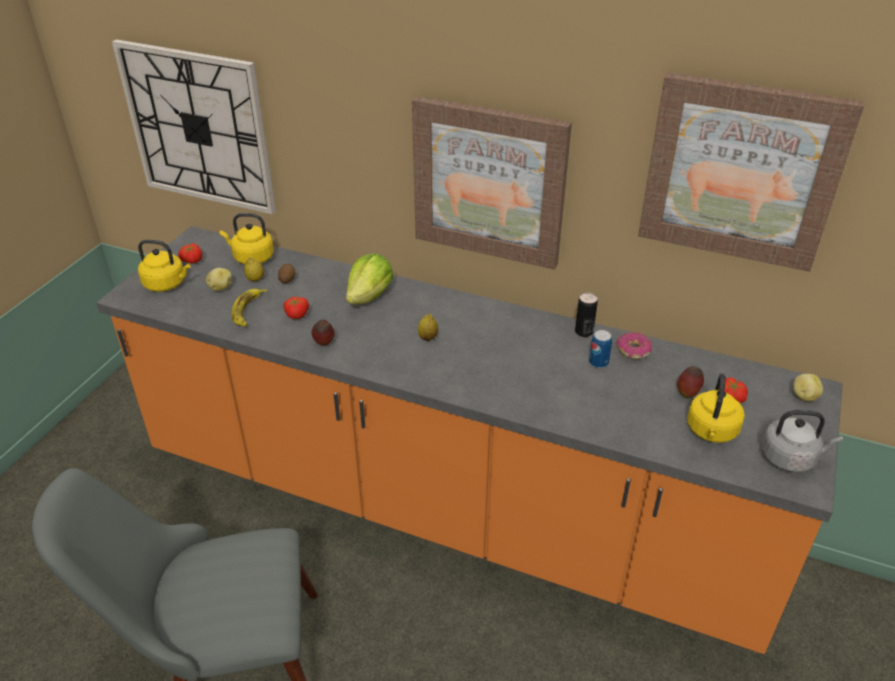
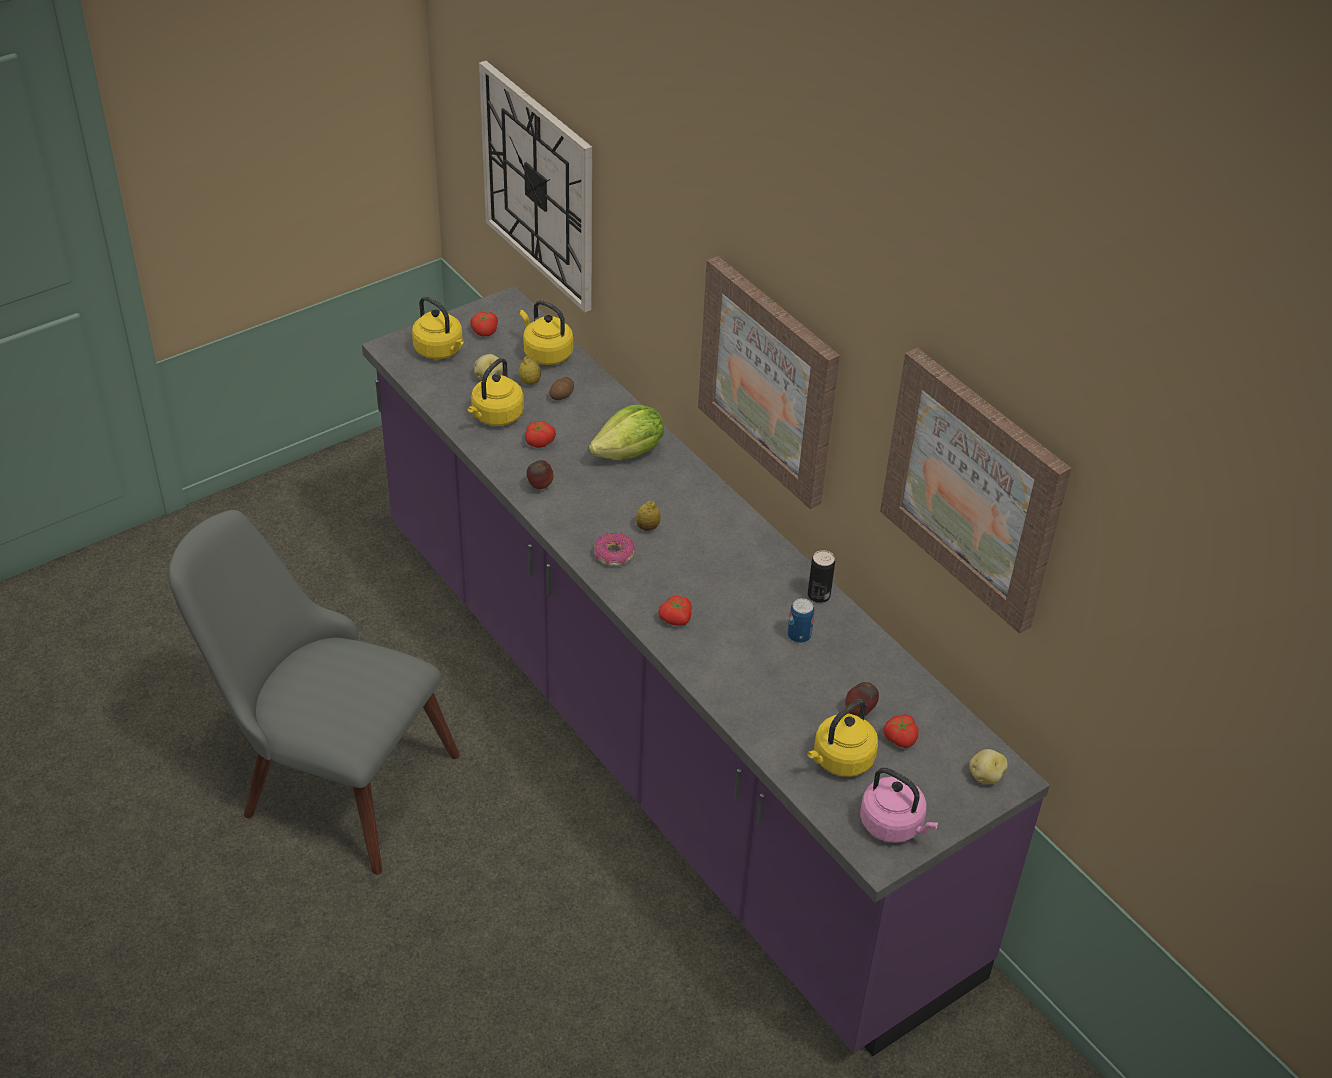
camera: 30 degrees right, 5 degrees up
orange counter [96,226,843,654] -> purple counter [362,286,1050,1056]
banana [231,289,267,327] -> yellow kettle [467,358,524,426]
donut [616,332,652,359] -> donut moved to [594,533,635,566]
grey kettle [762,410,843,472] -> pink kettle [860,767,938,843]
none -> tomato [658,595,692,626]

